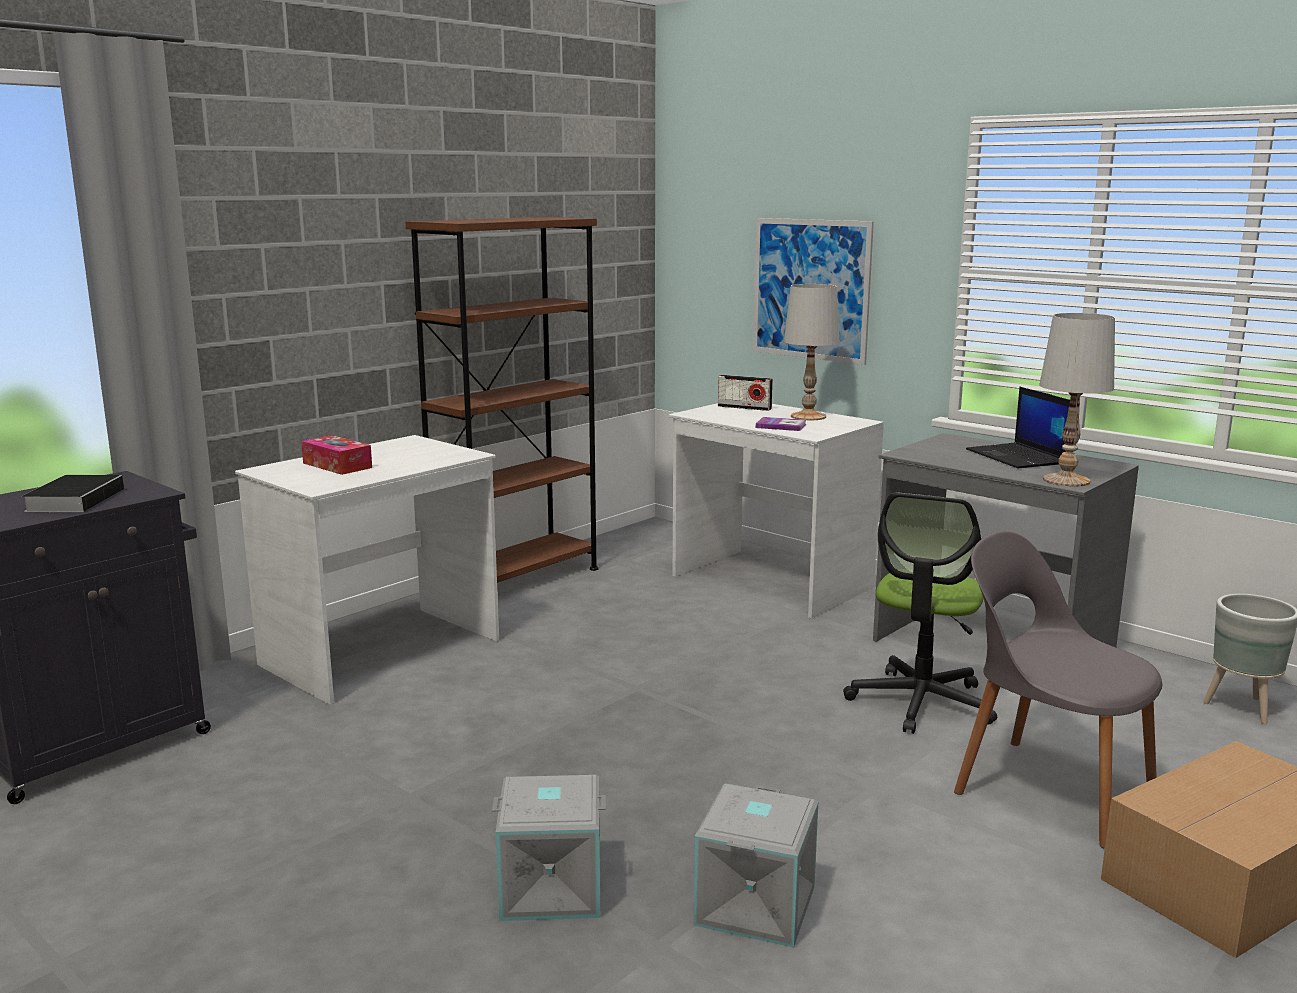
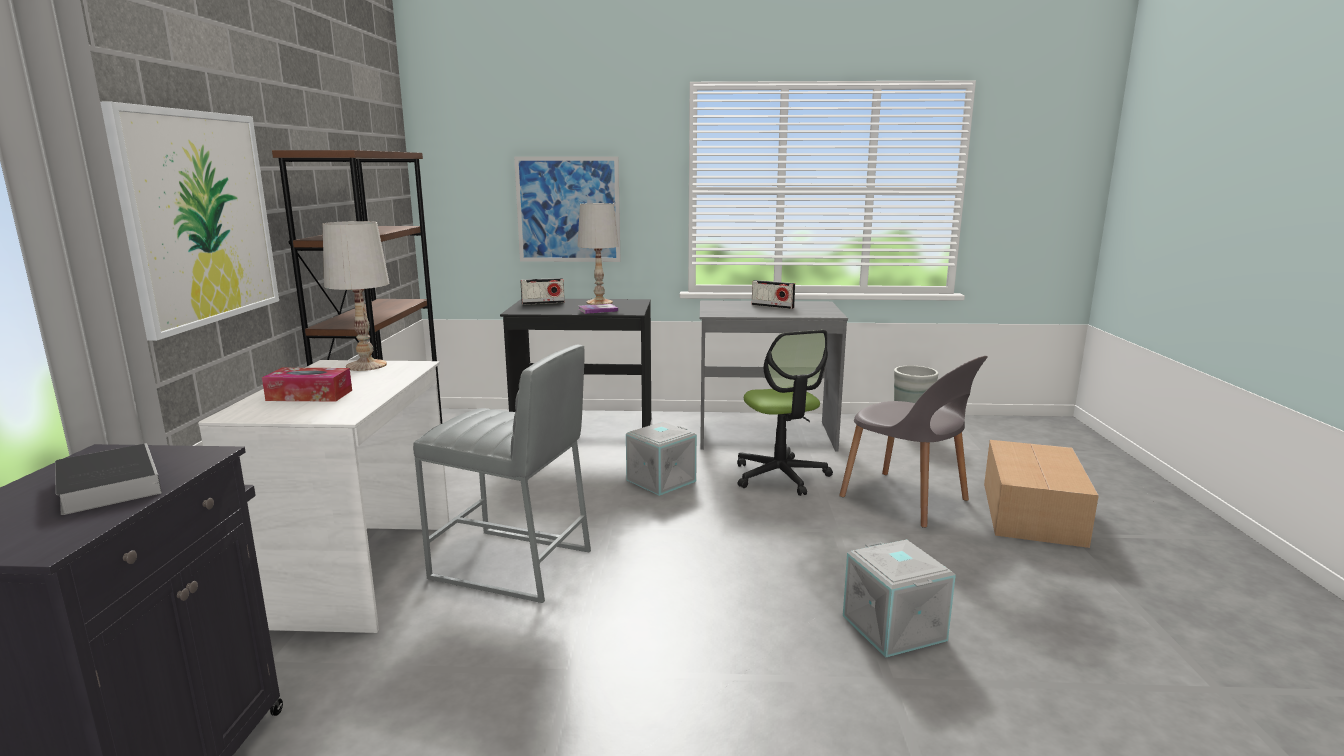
camera: 40 degrees left, 0 degrees up
grey storage box [492,775,606,921] -> grey storage box moved to [626,422,697,496]
white desk [669,403,884,618] -> black desk [500,299,651,428]
grey chair [954,531,1162,849] -> grey chair turned 135 degrees counterclockwise [839,356,988,528]
laptop [966,387,1070,468] -> radio [752,280,795,309]
white table lamp [1039,313,1115,487] -> white table lamp moved to [323,221,389,371]
none -> picture [100,102,279,341]
none -> grey stool [413,345,591,603]

